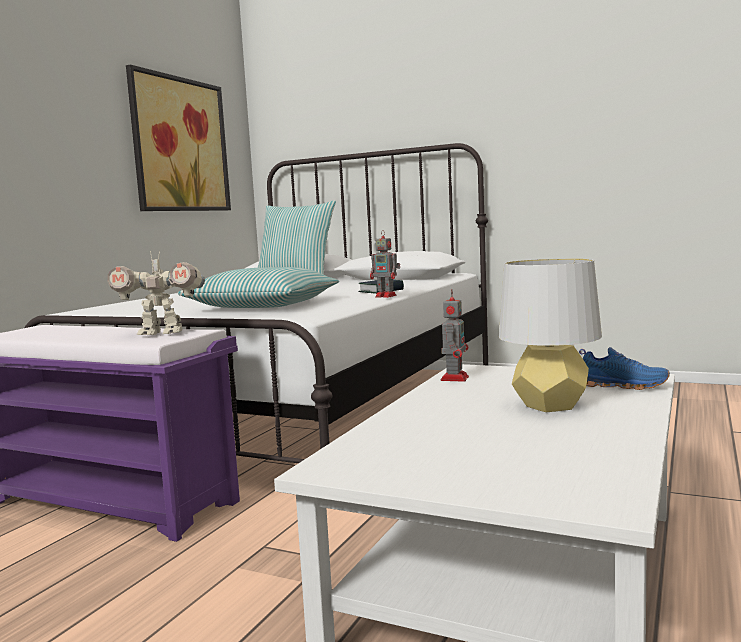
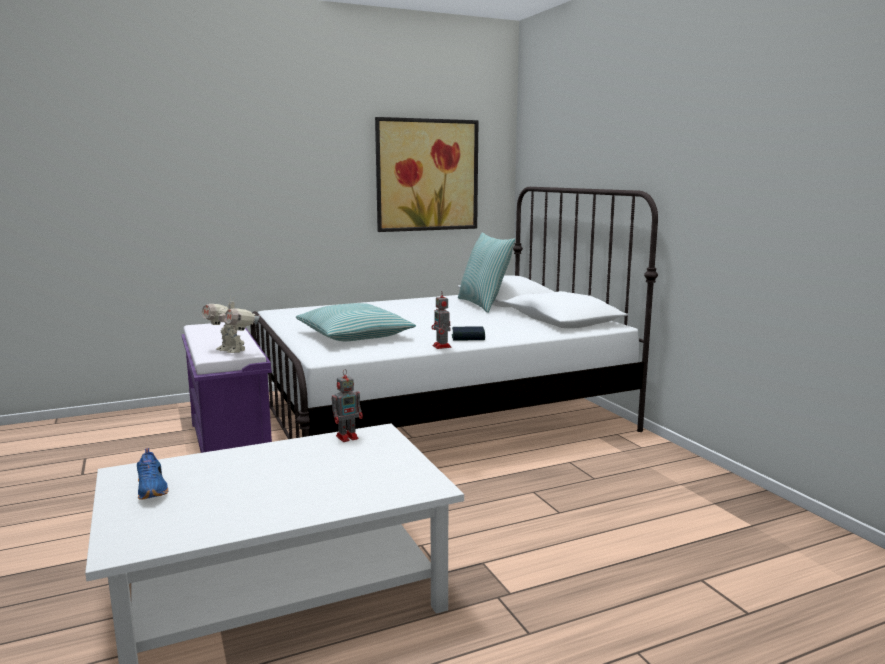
camera: 40 degrees right, 5 degrees up
grey table lamp [499,259,602,412] -> none
blue shoe [579,347,670,390] -> blue shoe moved to [137,448,169,500]

